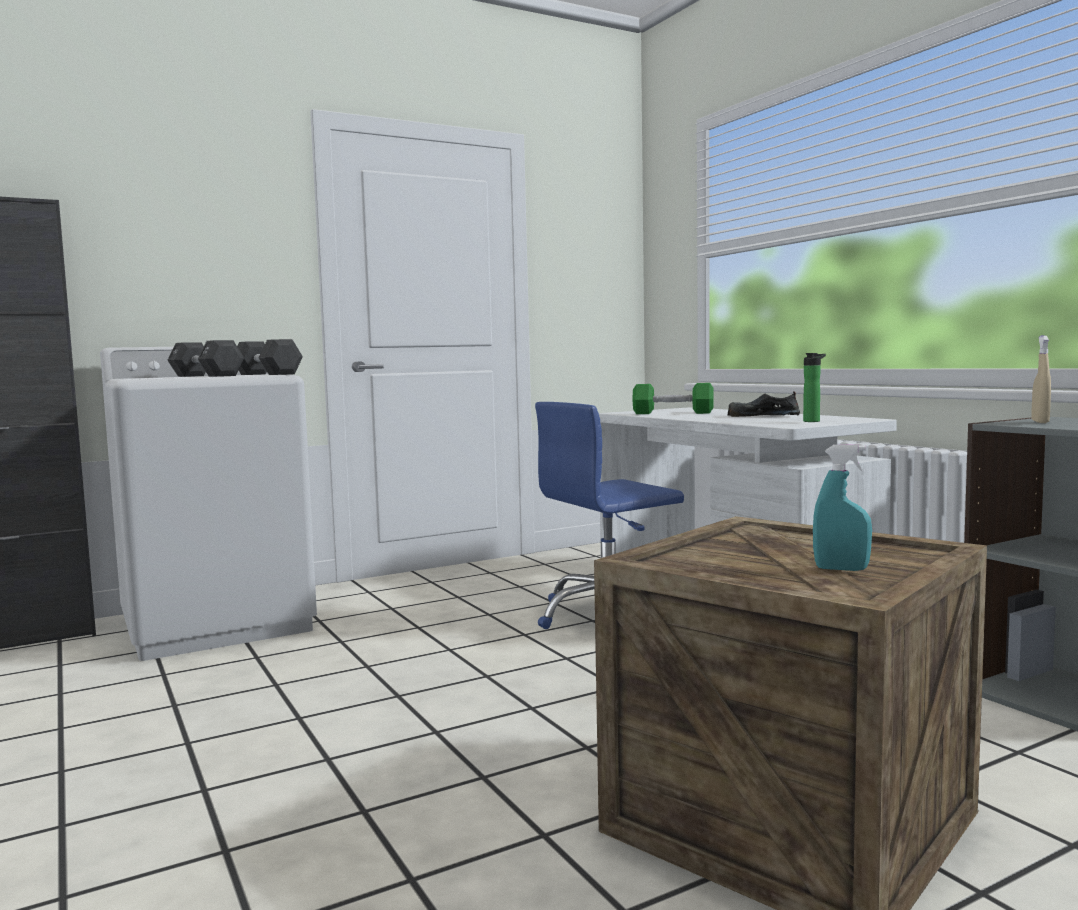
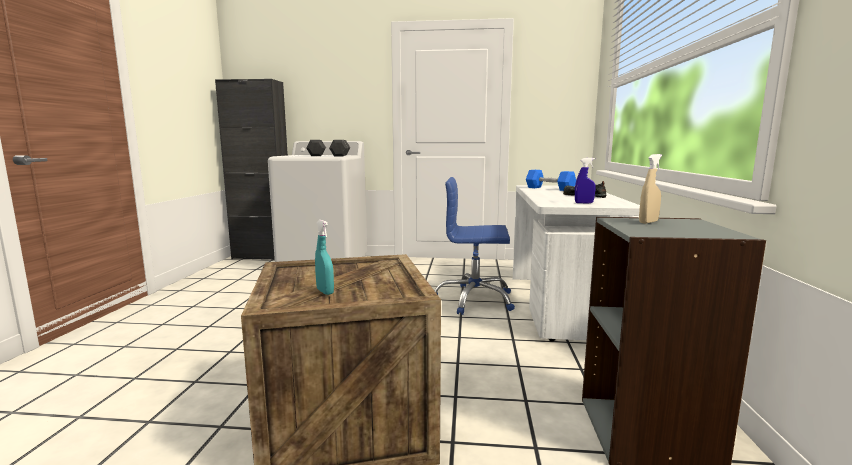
camera: 35 degrees right, 5 degrees up
green dumbbell [632,383,714,414] -> blue dumbbell [526,170,576,191]
bottle [803,353,826,422] -> blue spray bottle [575,158,596,203]

